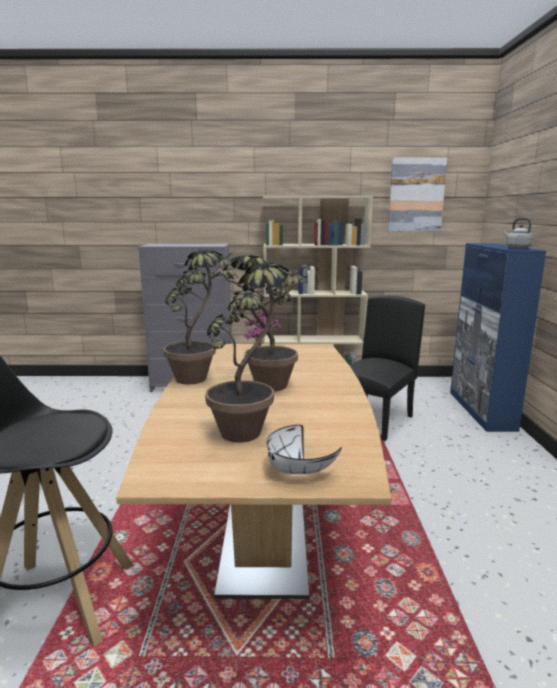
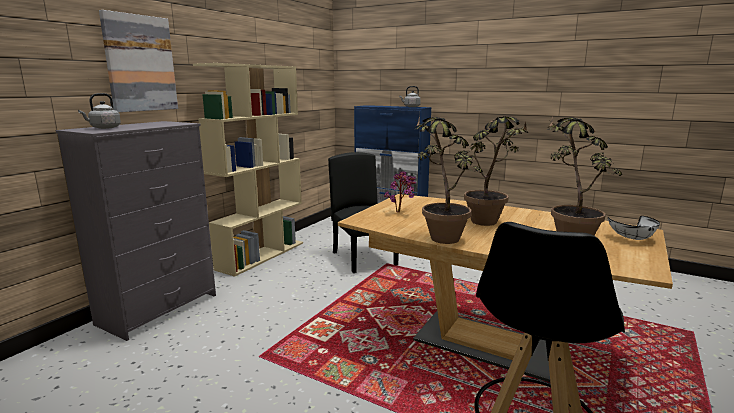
camera: 60 degrees left, 0 degrees up
picture [388,157,448,232] -> picture moved to [99,10,178,112]
none -> grey kettle [78,93,121,129]

